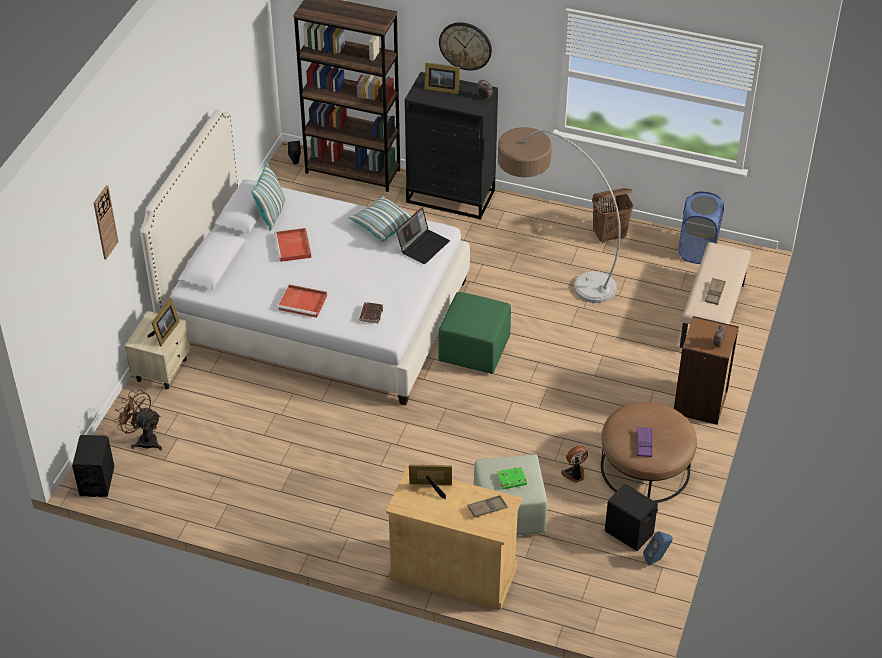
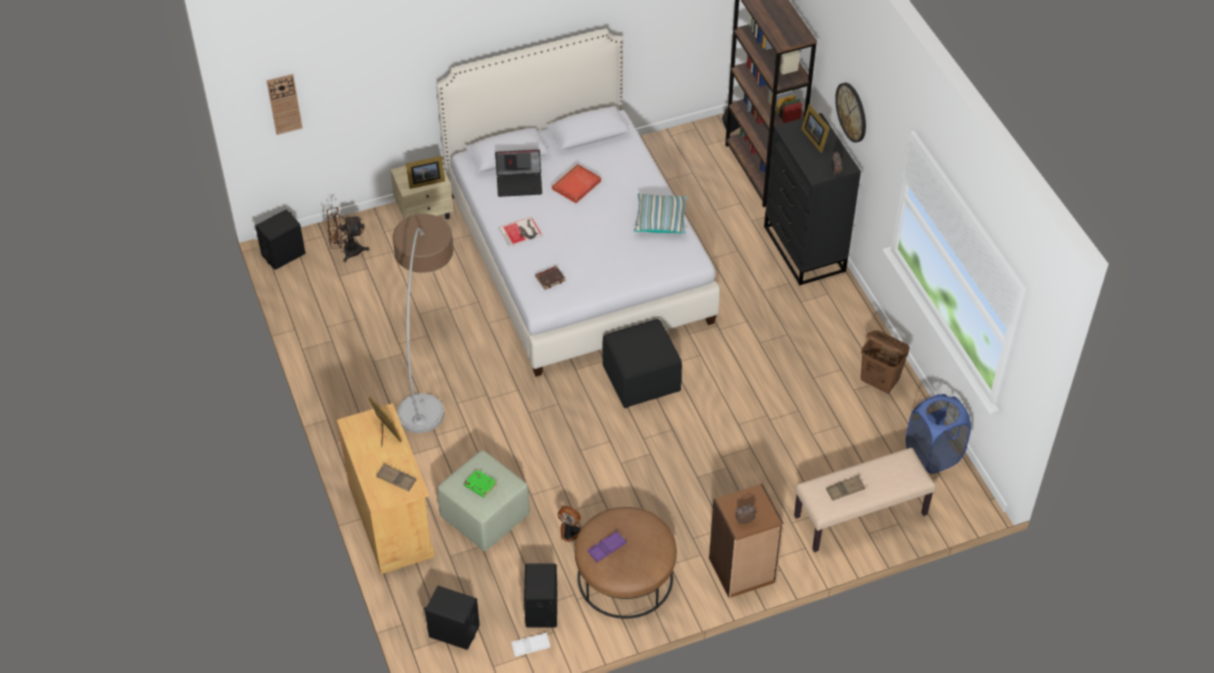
camera: 50 degrees right, 5 degrees up
wall clock [93,185,119,259] -> wall clock moved to [267,74,303,135]
brown fan [114,390,162,450] -> brown fan turned 90 degrees counterclockwise [327,207,370,262]
pillow [251,163,285,231] -> none
red tray [278,284,327,318] -> book [499,217,543,247]
laptop [396,207,450,264] -> laptop moved to [495,150,542,197]
green ottoman [438,292,511,374] -> black ottoman [602,319,682,408]
floor lamp [498,127,621,303] -> floor lamp moved to [393,214,453,433]
blue speaker [643,531,672,565] -> white tray [511,633,550,657]
none -> black speaker [424,586,480,650]

